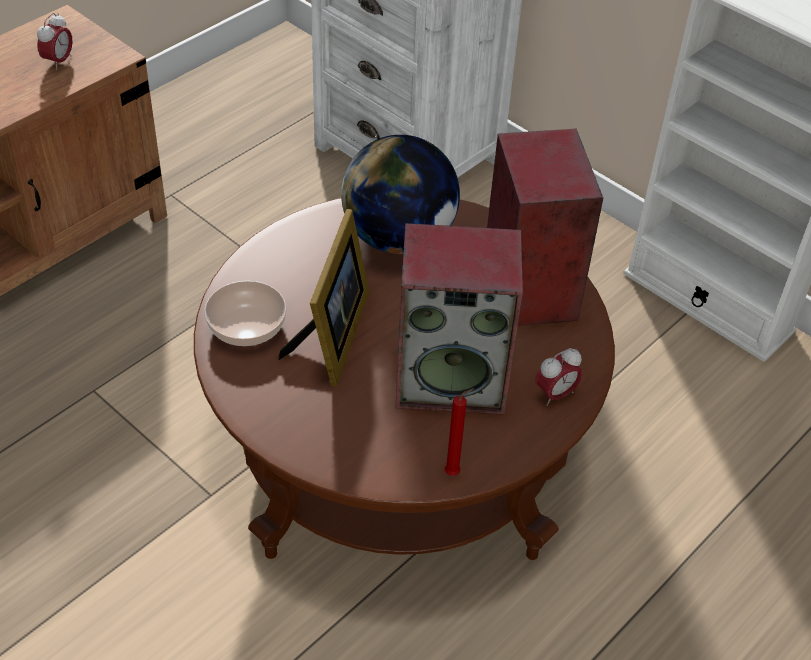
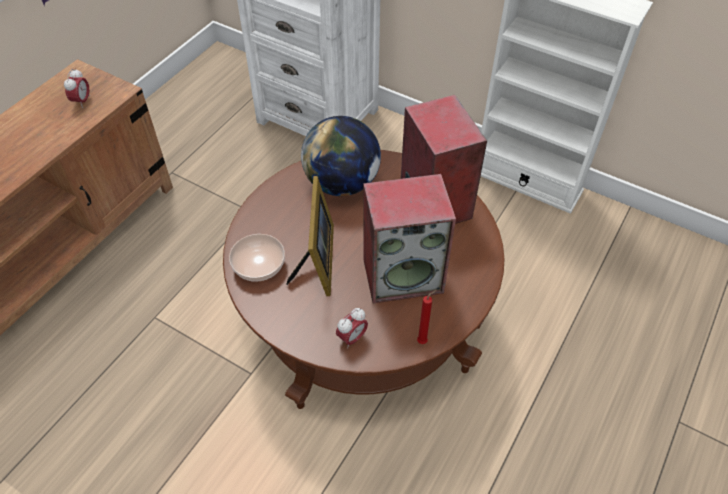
camera: 10 degrees left, 5 degrees up
alarm clock [535,348,582,406] -> alarm clock moved to [336,308,368,348]

